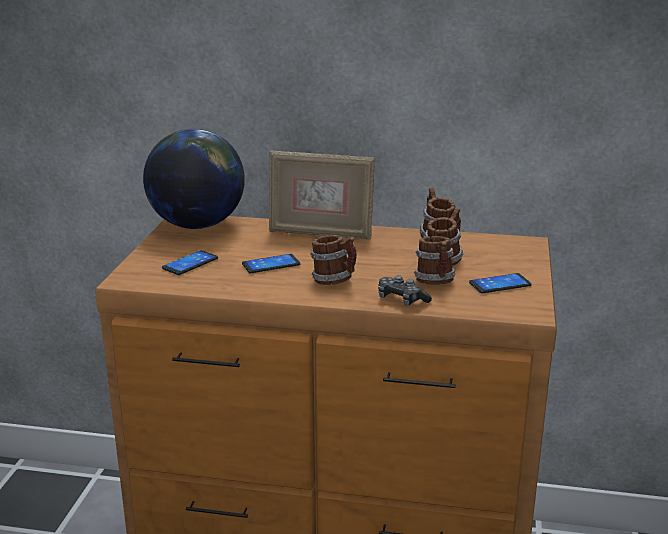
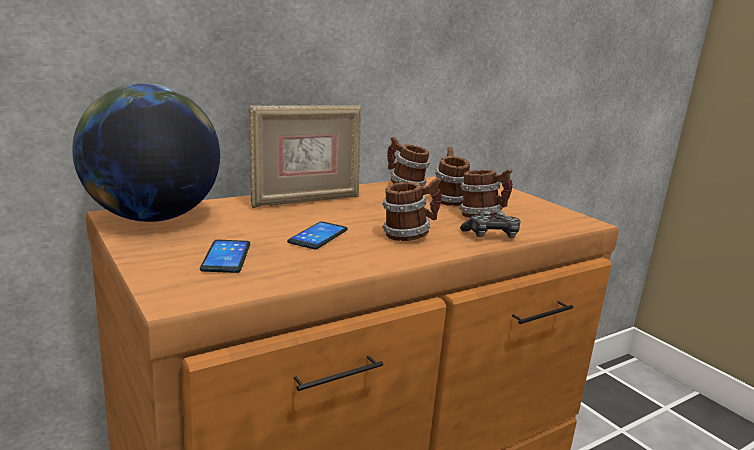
camera: 45 degrees left, 5 degrees down
phone [469,273,531,294] -> none

